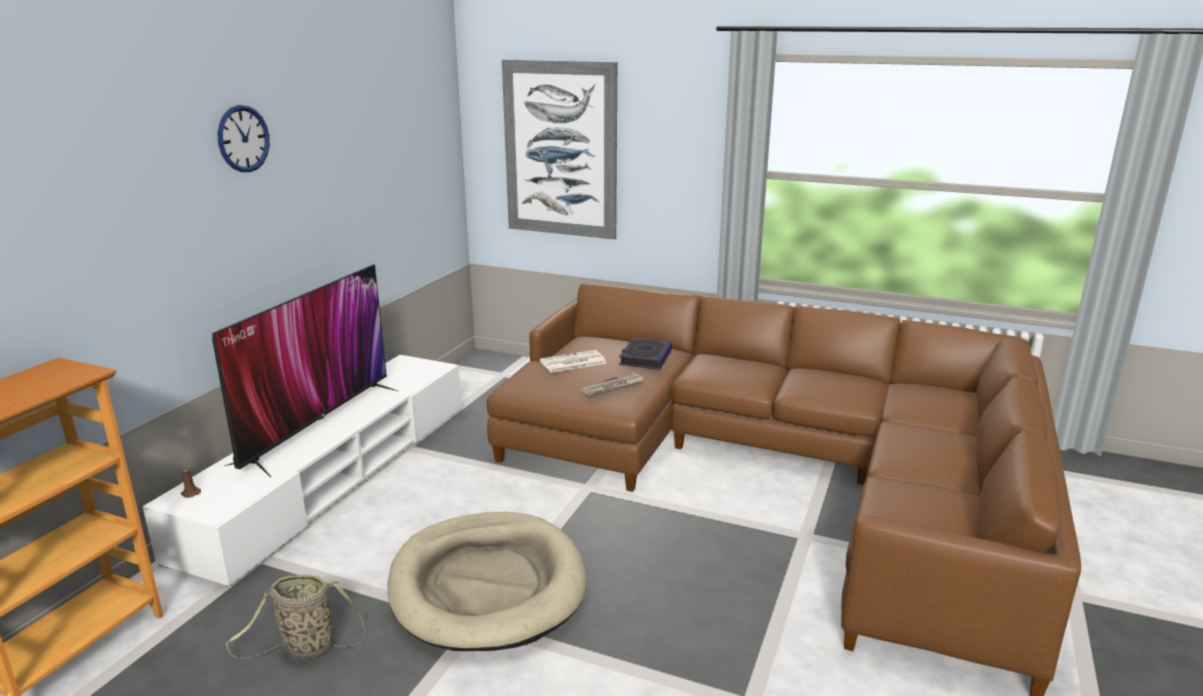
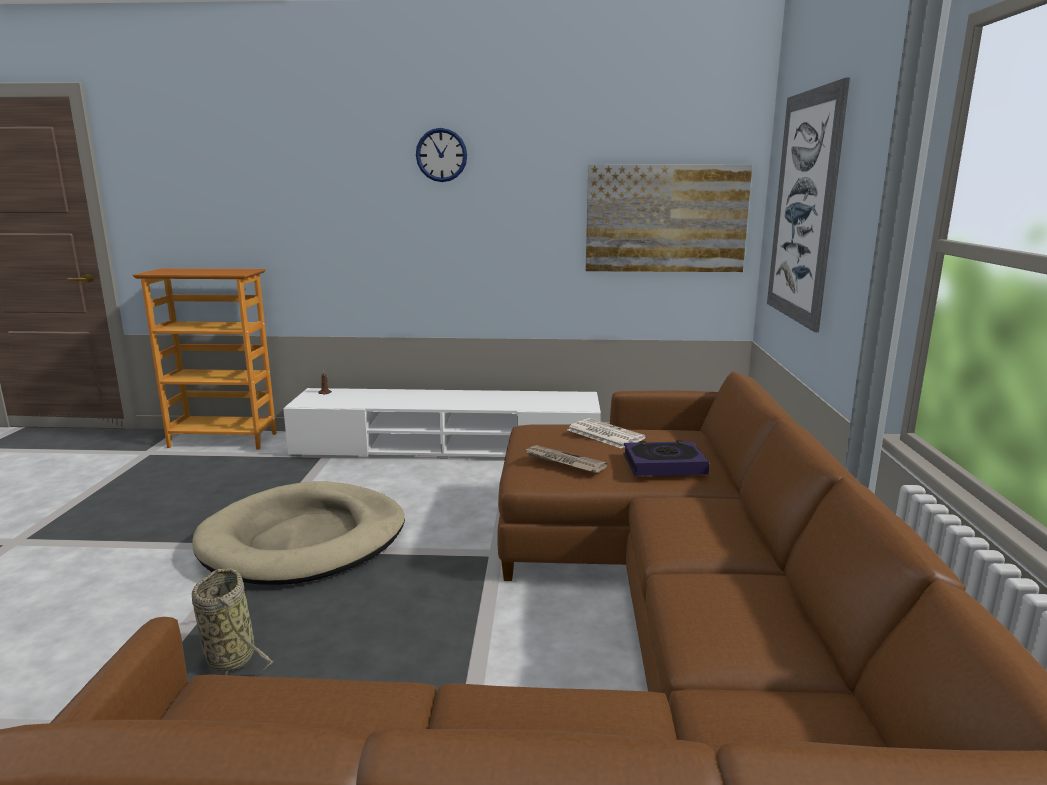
camera: 70 degrees right, 5 degrees down
television [212,264,397,477] -> none
basket [226,575,365,659] -> basket moved to [192,568,275,677]
none -> picture [586,165,752,272]

